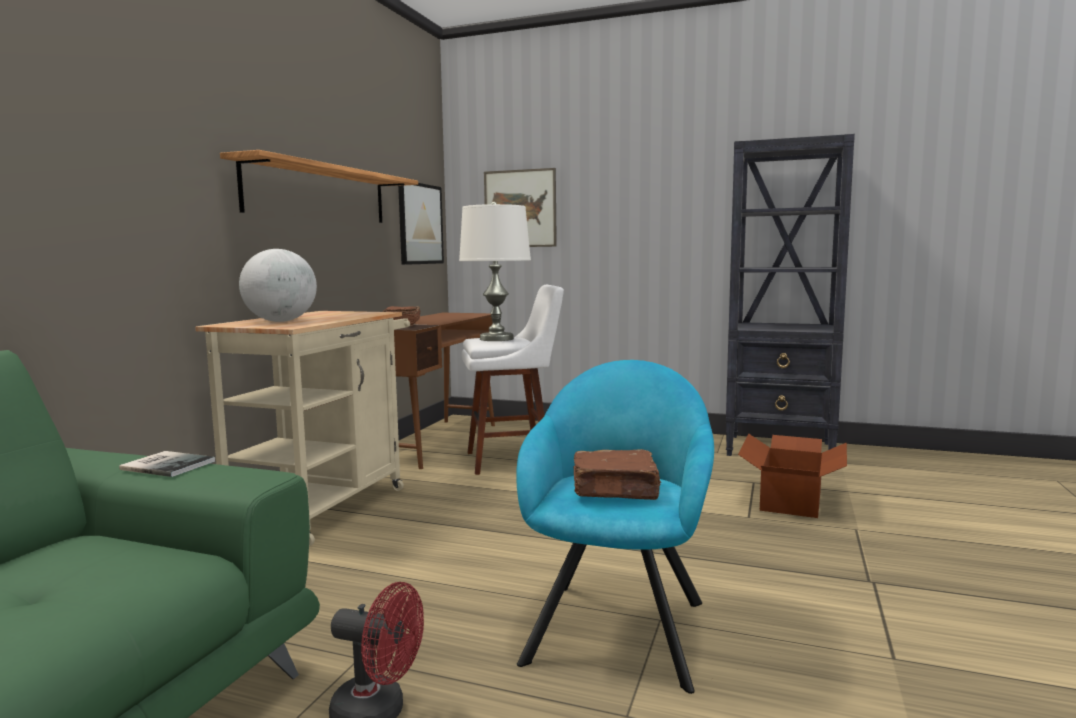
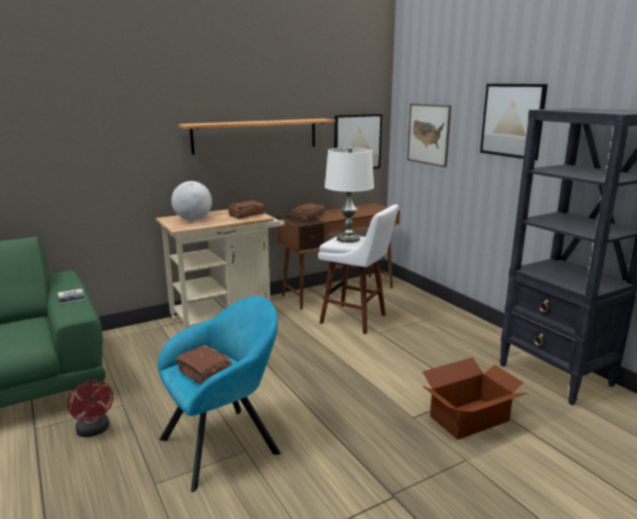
camera: 40 degrees right, 10 degrees up
none -> brown book [228,200,265,219]
none -> picture [480,84,548,161]

